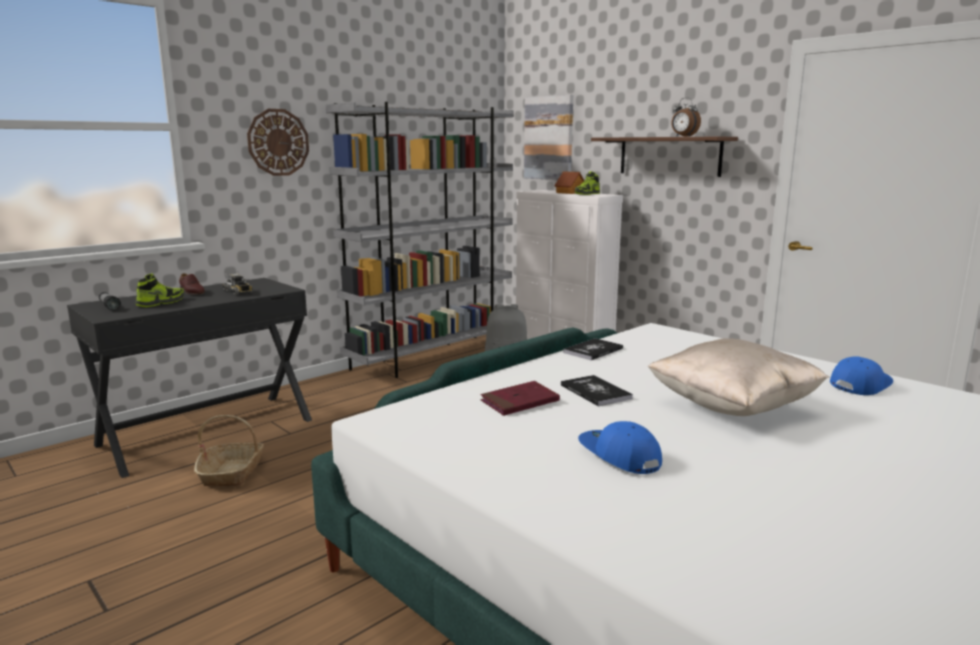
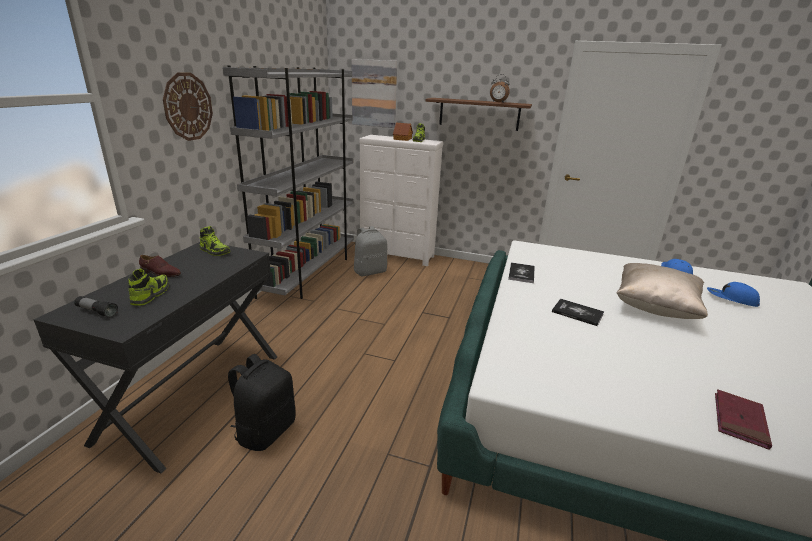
camera: 30 degrees left, 10 degrees up
basket [194,415,264,487] -> black backpack [228,354,296,451]
toy truck [223,271,253,295] -> none
red book [480,381,560,416] -> red book moved to [715,389,772,450]
blue cap [578,421,662,474] -> blue cap moved to [707,282,760,307]
none -> shoe [199,226,231,256]

